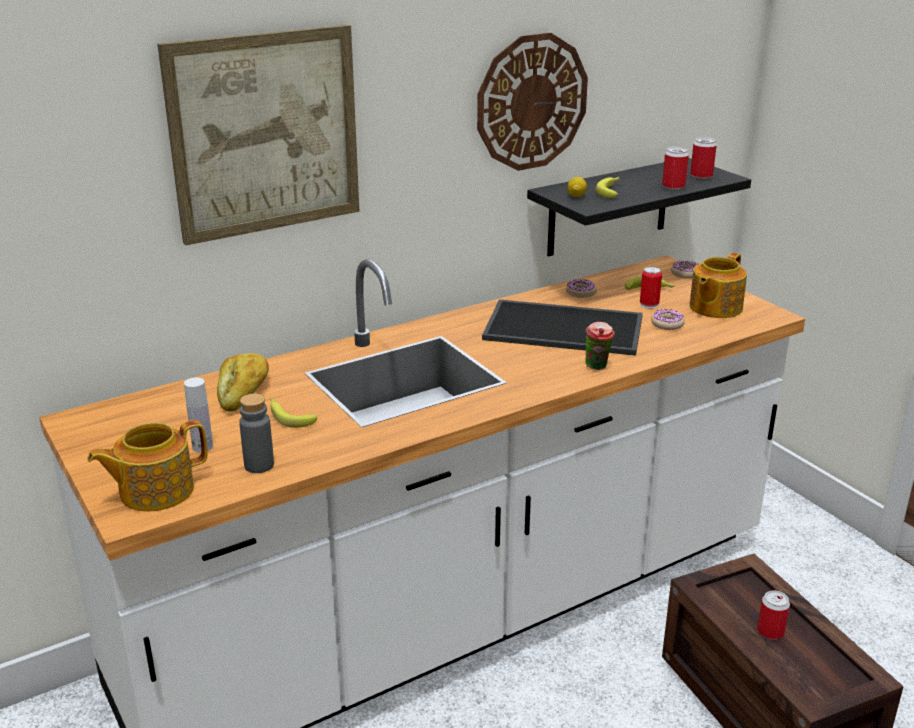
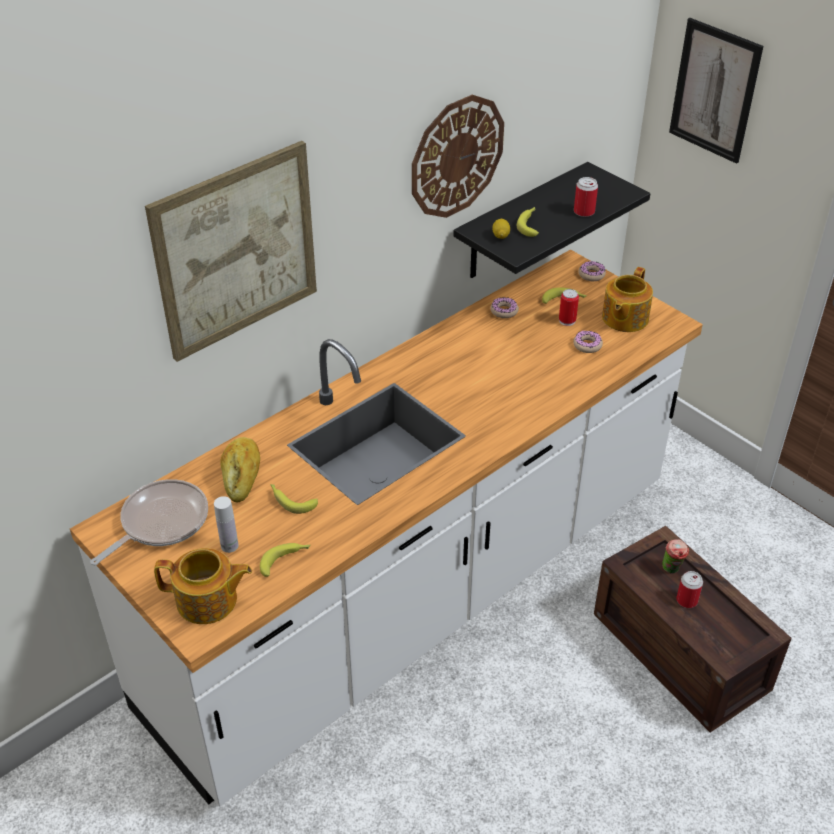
camera: 10 degrees left, 15 degrees up
teapot [87,420,207,512] -> teapot turned 135 degrees counterclockwise [154,548,252,624]
grey bottle [239,394,274,473] -> banana [260,543,311,577]
tray [482,299,643,356] -> none
cup [585,322,615,370] -> cup moved to [662,539,689,574]
can [690,137,717,179] -> none
none -> frying pan [90,479,208,566]
none -> picture [669,18,764,164]

